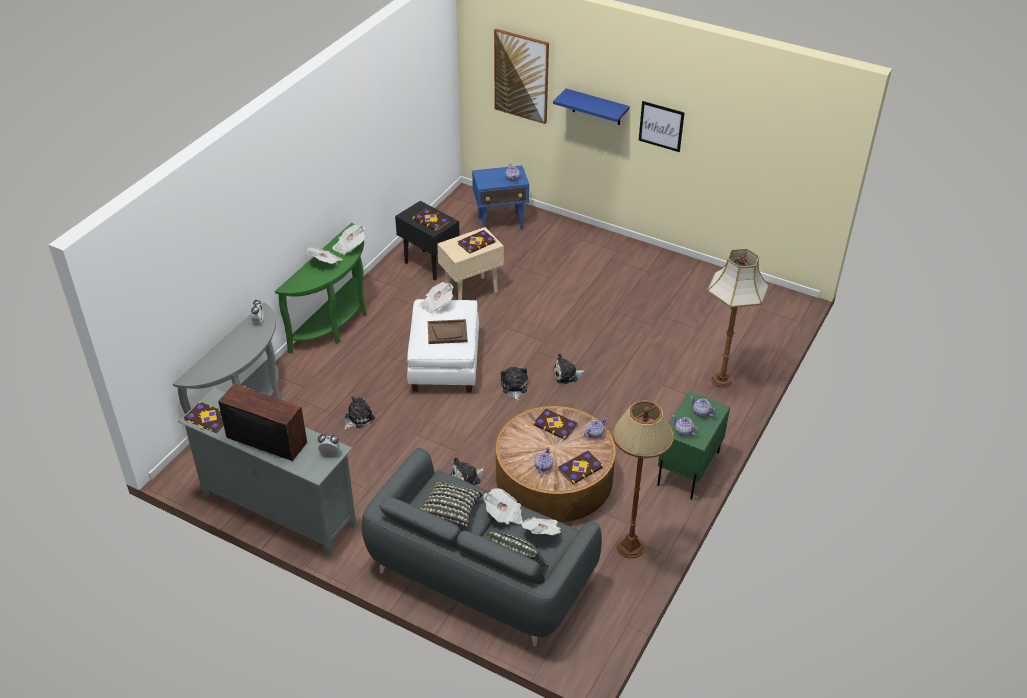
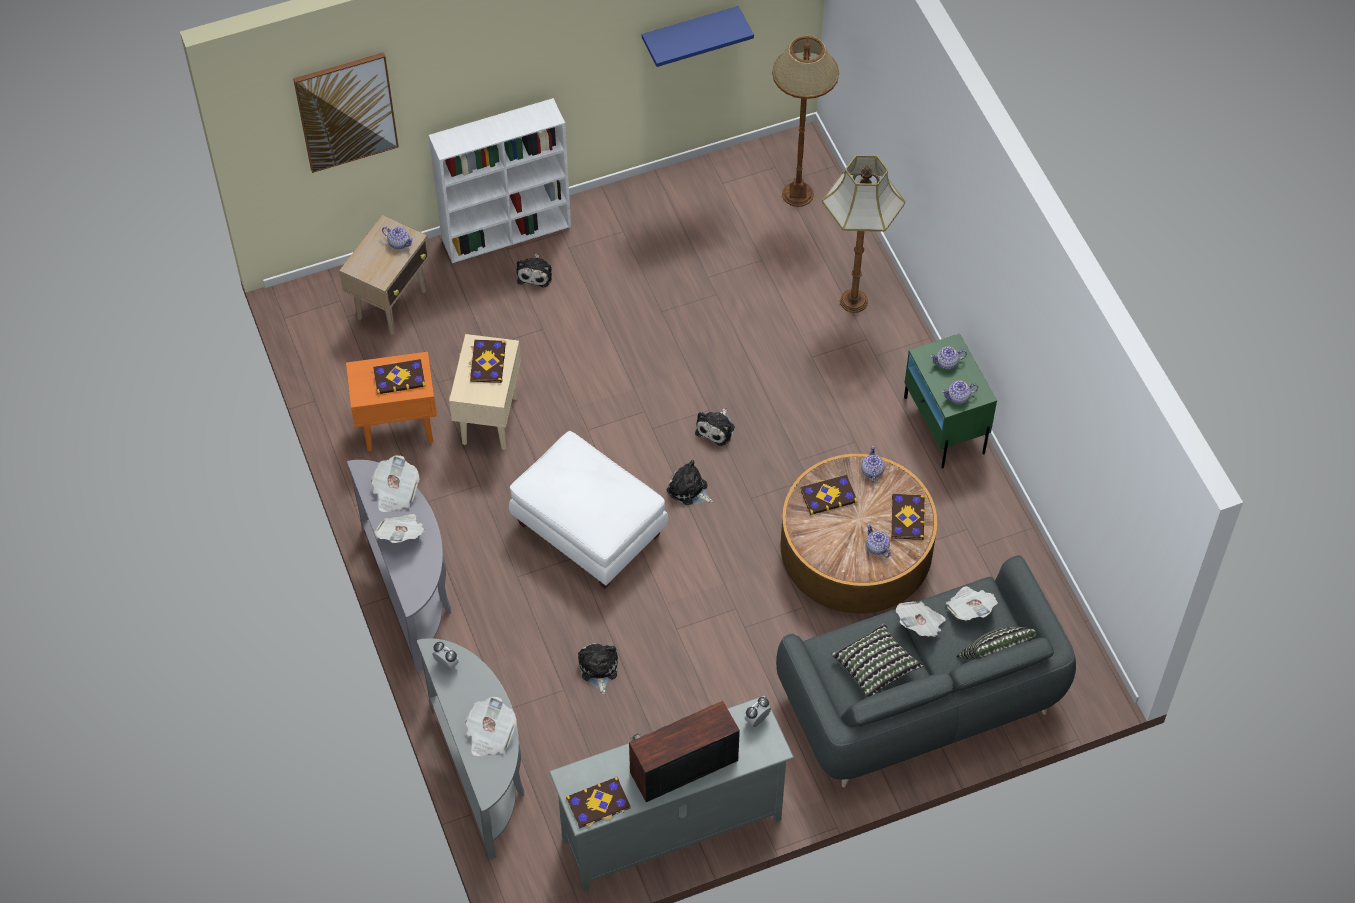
camera: 50 degrees left, 15 degrees up
green console table [275,223,367,354] -> grey console table [347,460,451,672]
black side table [395,201,460,280] -> orange side table [346,352,437,452]
newspaper [419,282,454,313] -> newspaper moved to [465,697,517,756]
brown tray [428,319,468,344] -> none
plush toy [450,457,485,486] -> plush toy moved to [516,253,552,288]
blue side table [472,165,529,229] -> beige side table [339,215,430,335]
blue shelf [553,89,630,125] -> blue shelf moved to [642,6,754,67]
brown floor lamp [612,400,674,558] -> brown floor lamp moved to [772,36,839,207]
picture [639,101,685,152] -> none
none -> white bookcase [429,98,571,263]

